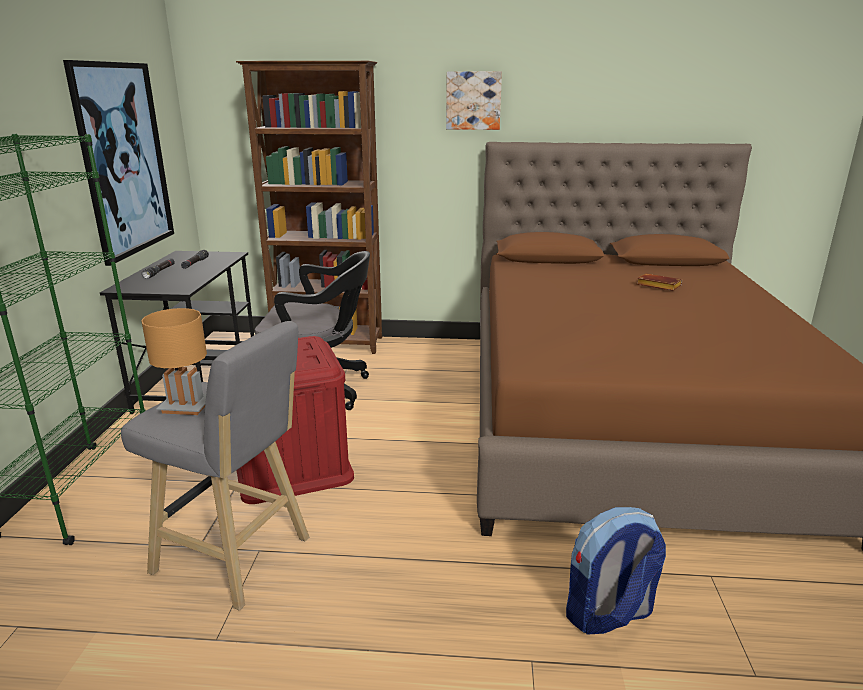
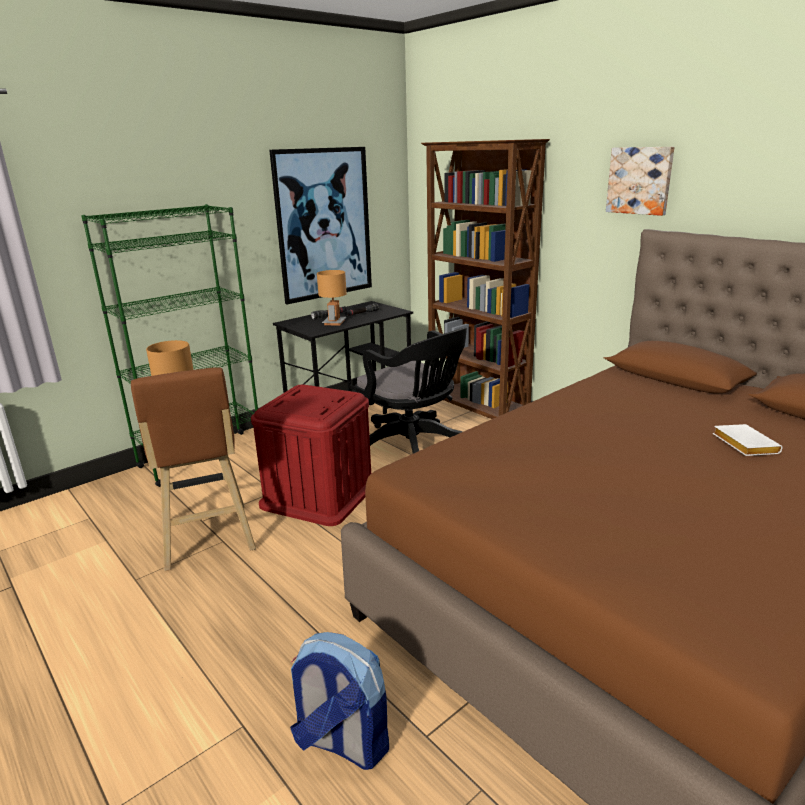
camera: 45 degrees right, 0 degrees up
grey stool [121,321,309,611] -> brown stool [131,367,256,571]
brown book [637,273,682,291] -> white book [713,424,782,456]
none -> brown table lamp [317,270,347,326]

